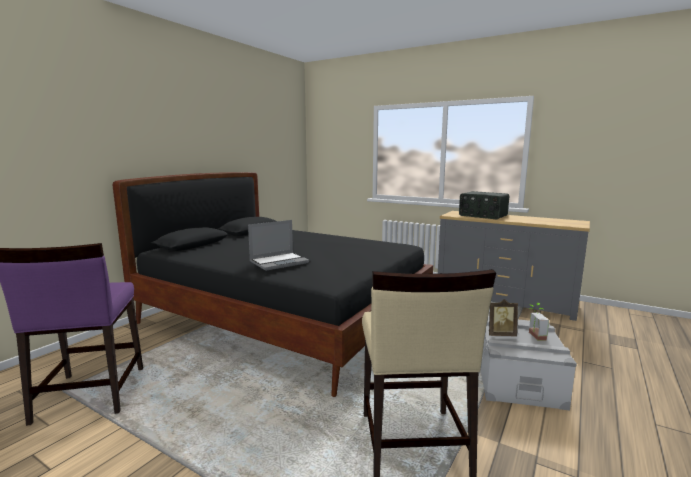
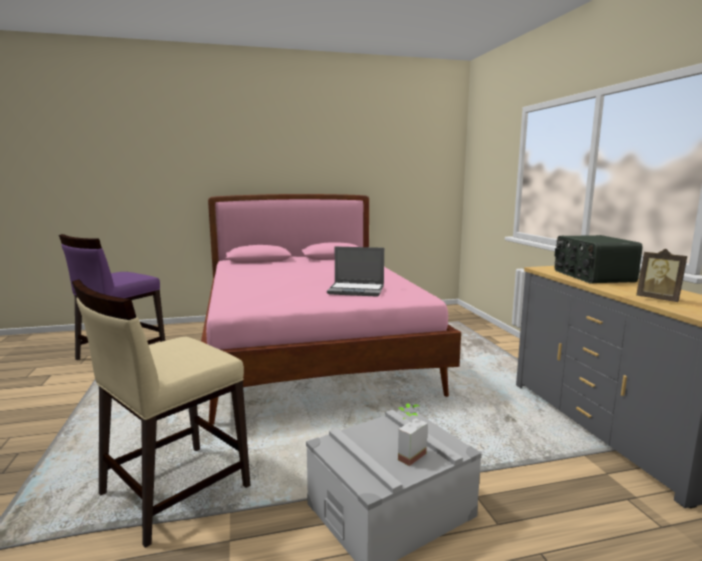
camera: 45 degrees right, 0 degrees up
black bed [112,172,433,397] -> pink bed [201,194,461,425]
laptop [248,220,309,271] -> laptop moved to [327,246,384,297]
picture frame [489,299,518,336] -> picture frame moved to [636,249,687,302]

